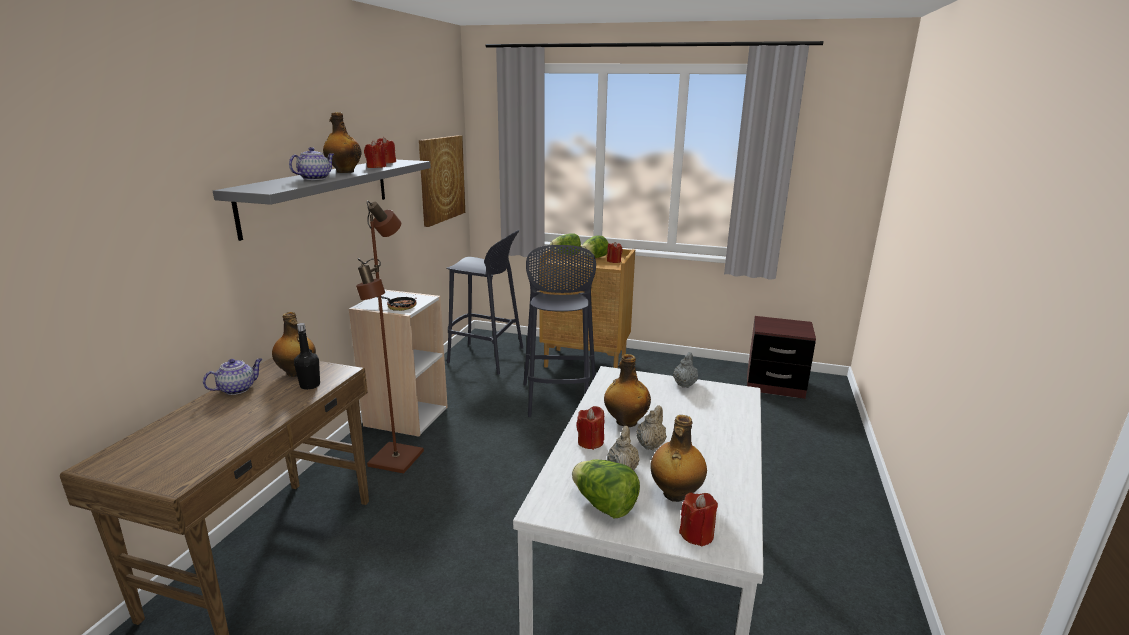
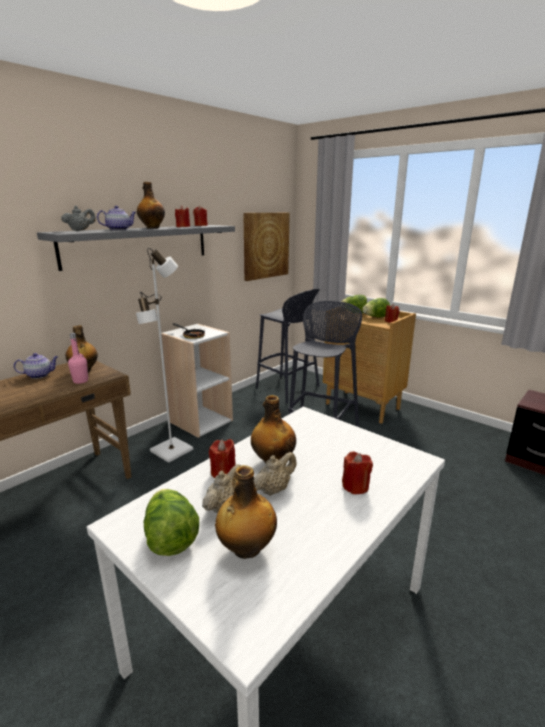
camera: 25 degrees right, 0 degrees up
black bottle [294,323,320,390] -> pink bottle [68,333,88,384]
brown floor lamp [356,201,424,473] -> white floor lamp [136,248,193,463]
grey teapot [673,352,698,388] -> grey teapot moved to [61,205,96,231]
red candle [679,493,718,546] -> red candle moved to [342,452,373,494]

